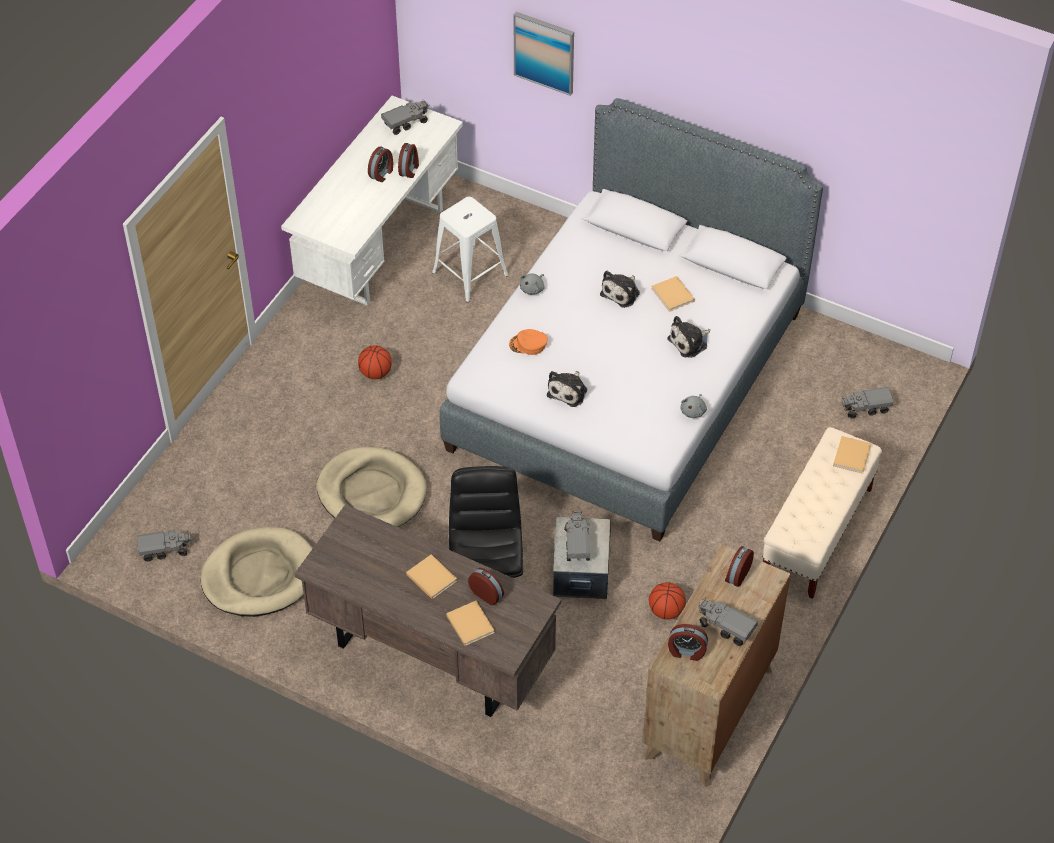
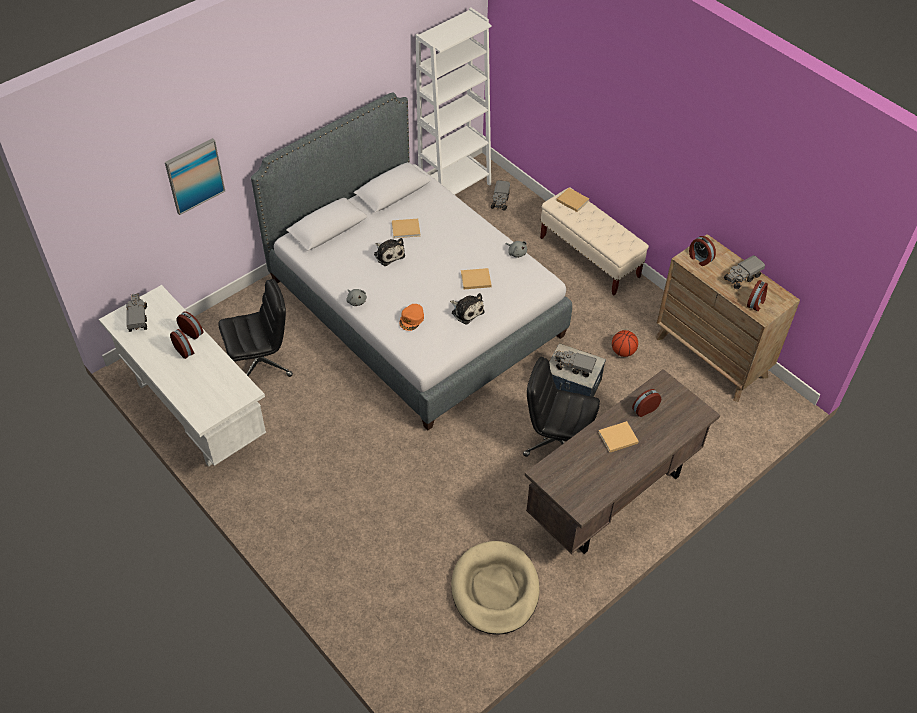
camera: 70 degrees left, 0 degrees up
toy truck [137,530,192,562] -> none
beige dog bed [317,447,427,527] -> none
basketball [358,345,392,379] -> none
white stool [432,197,509,303] -> black office chair [219,279,293,377]
beige book [446,601,495,646] -> beige book moved to [461,268,492,289]
plush toy [667,316,710,358] -> none
none -> white bookcase [416,7,492,195]

